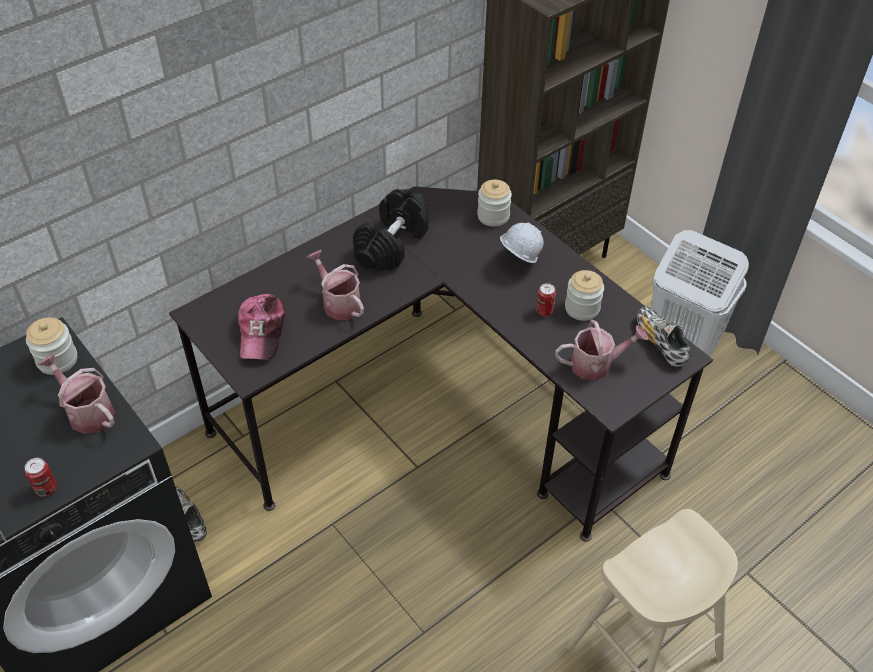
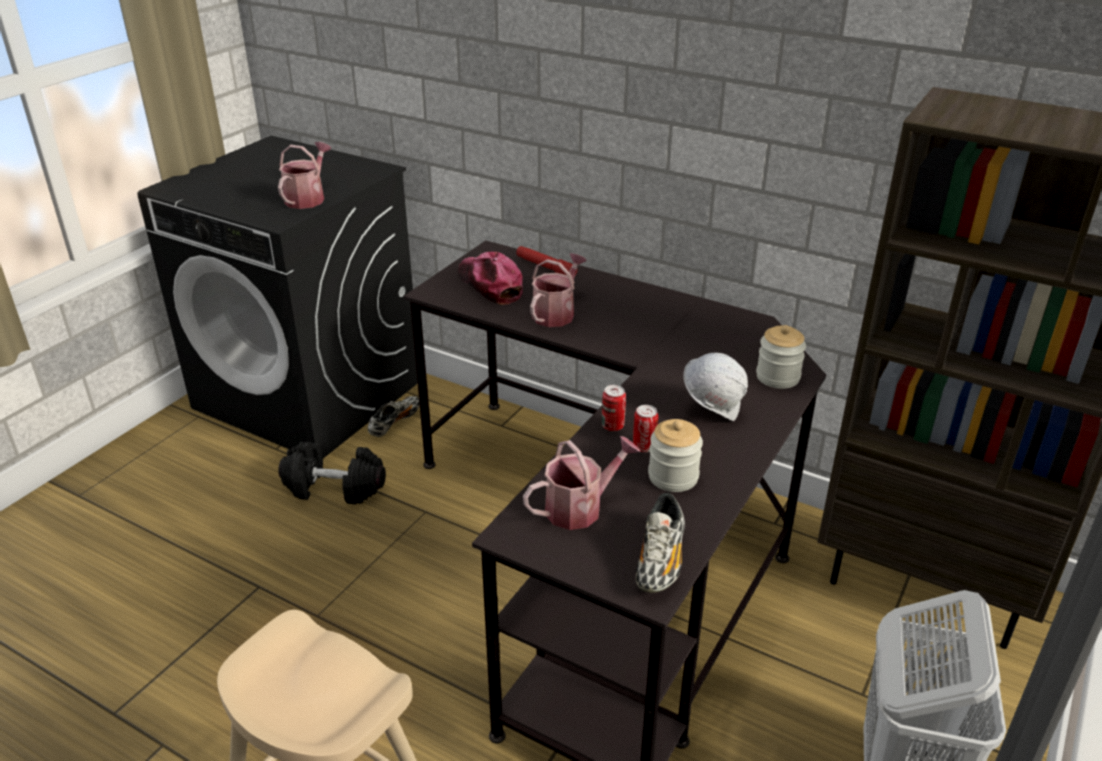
camera: 70 degrees right, 15 degrees down
can [25,458,57,497] -> can moved to [602,385,626,431]
jar [26,317,77,375] -> none
cap [238,294,285,360] -> cap turned 75 degrees clockwise [458,252,523,305]
black dumbbell [353,189,428,271] -> black dumbbell moved to [278,442,386,504]
watering can [555,320,648,381] -> watering can turned 90 degrees counterclockwise [523,436,641,530]
shoe [637,307,691,367] -> shoe turned 150 degrees clockwise [635,493,685,593]
none -> red flashlight [516,246,578,276]

